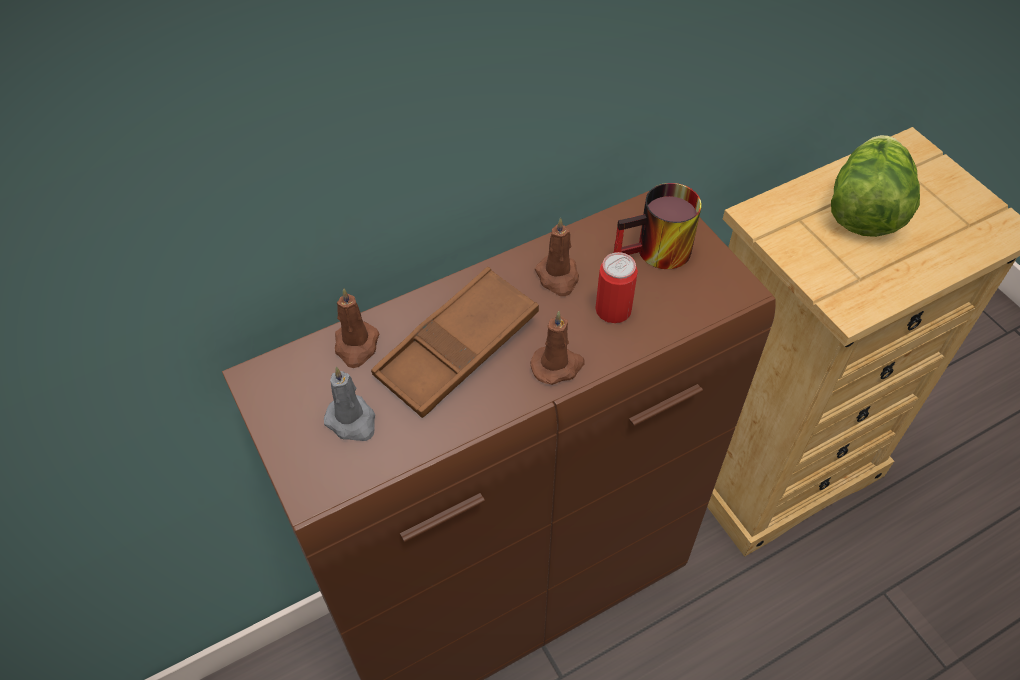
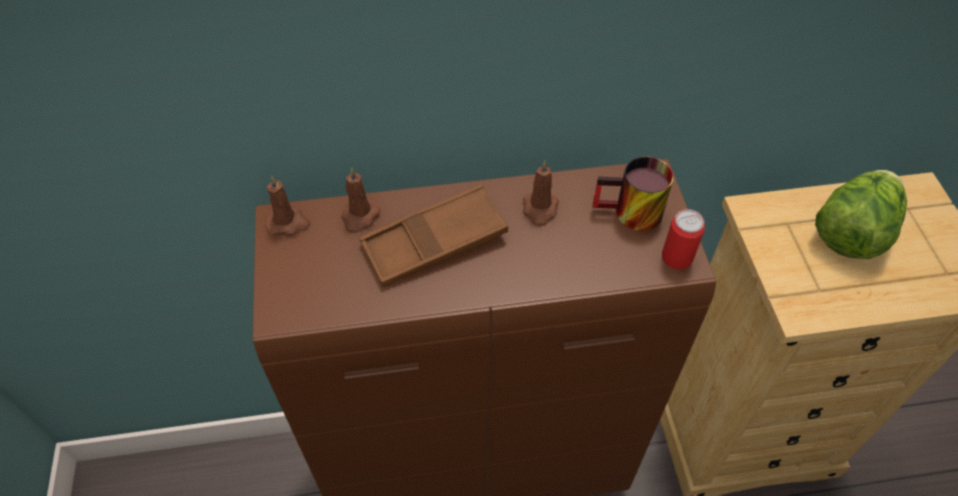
camera: 20 degrees right, 0 degrees up
grey candle [324,367,375,441] -> none
brown candle [530,311,585,385] -> brown candle moved to [265,175,310,236]
can [595,252,638,323] -> can moved to [662,209,705,270]

